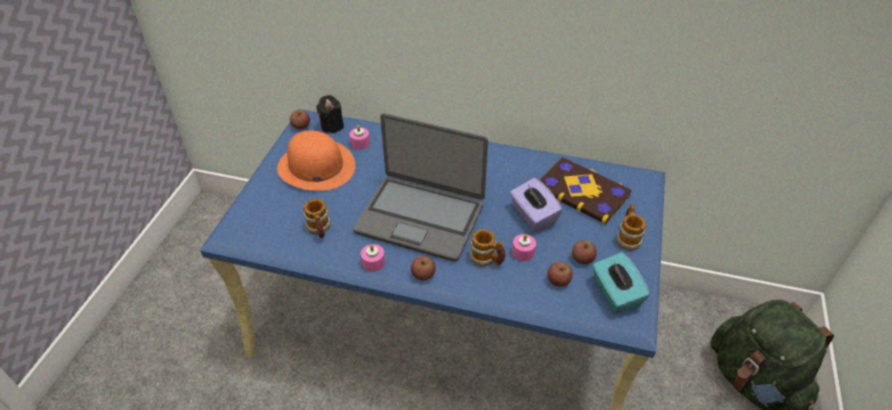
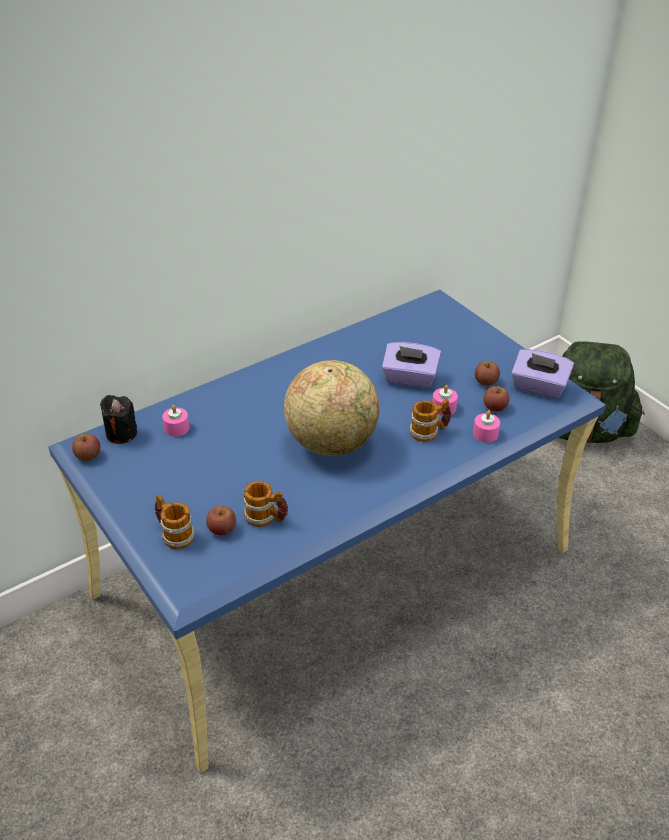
camera: 50 degrees left, 5 degrees down
orange hat [277,130,355,191] -> none
laptop [353,113,488,262] -> globe [284,360,380,456]
pink candle [361,244,385,272] -> pink candle moved to [473,411,500,442]
apple [411,256,436,281] -> apple moved to [206,506,236,536]
book [539,157,632,224] -> none
turquoise tissue box [592,252,650,314] -> purple tissue box [511,349,574,399]
mug [617,204,646,251] -> mug moved to [155,495,195,549]

